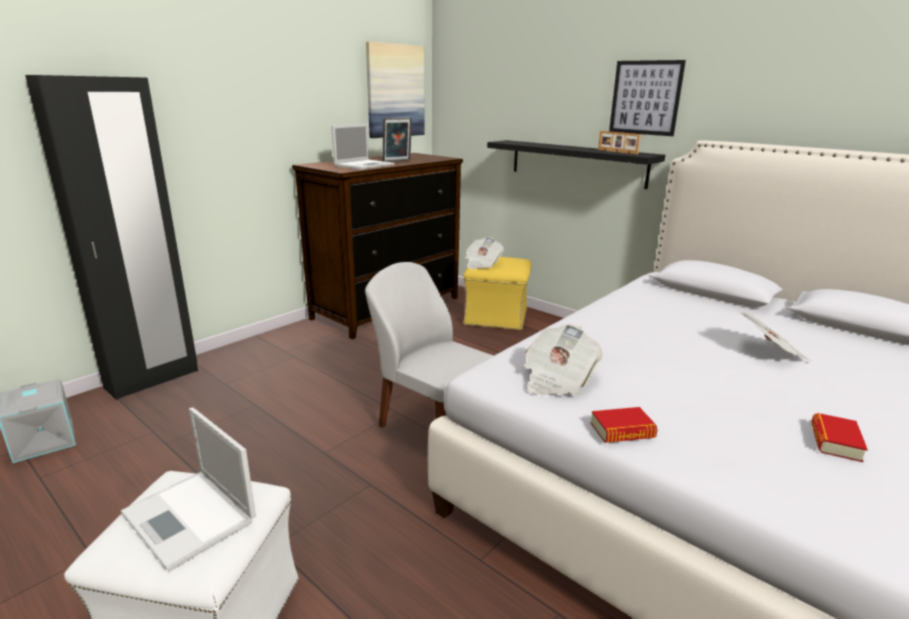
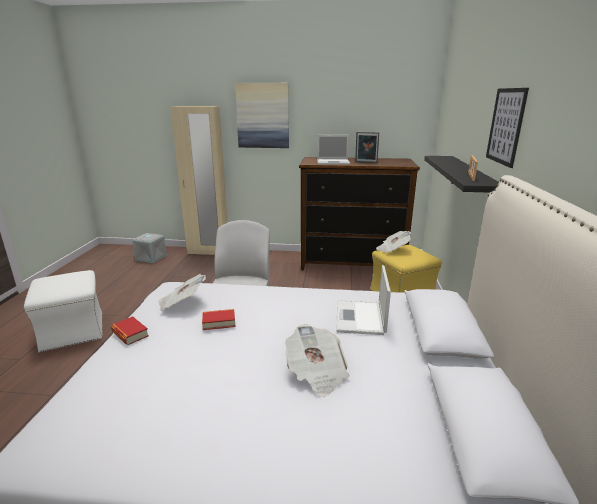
camera: 55 degrees right, 0 degrees up
black wardrobe [25,75,198,400] -> beige wardrobe [170,106,228,255]
laptop [121,408,256,571] -> laptop moved to [337,265,391,335]
picture [366,41,425,138] -> picture moved to [235,83,289,148]
book [811,413,868,462] -> book moved to [202,309,235,330]

